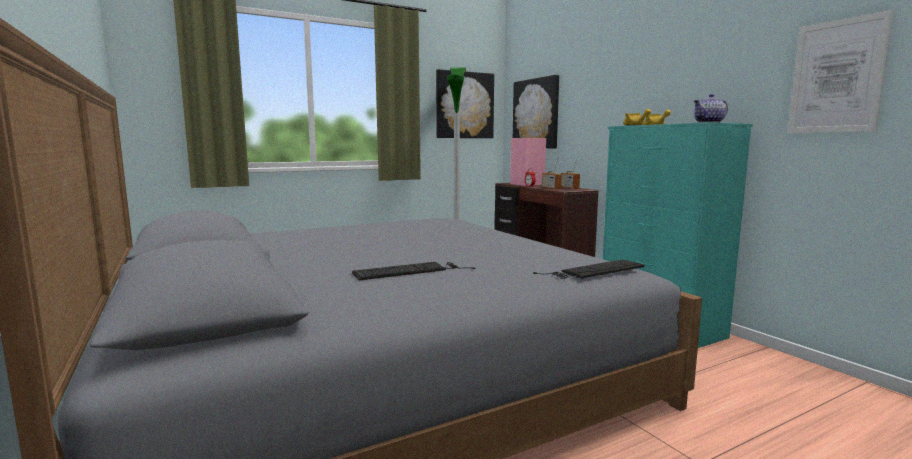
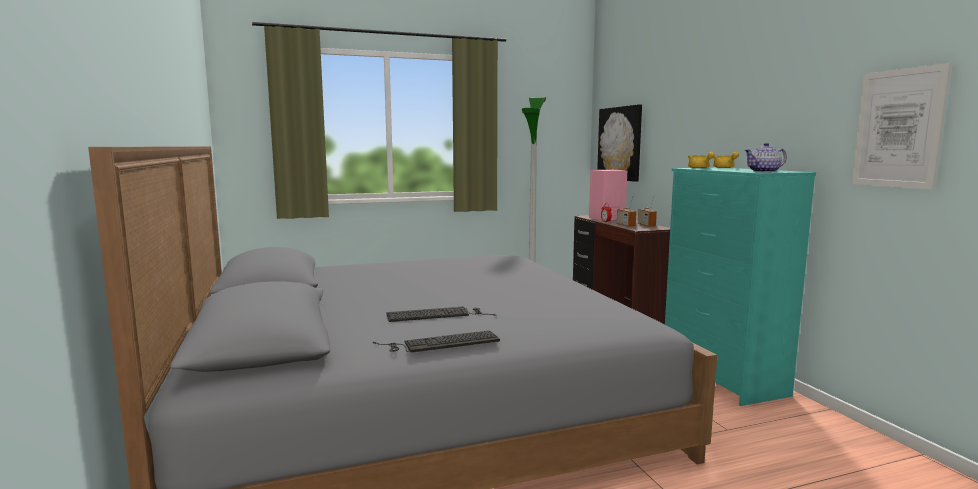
camera: 10 degrees right, 0 degrees up
picture [436,69,494,138] -> none
keyboard [533,260,644,279] -> keyboard moved to [373,330,500,352]

